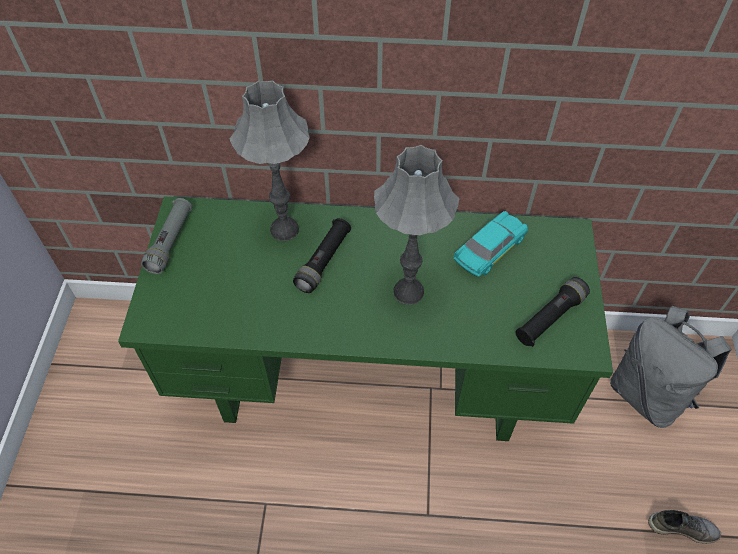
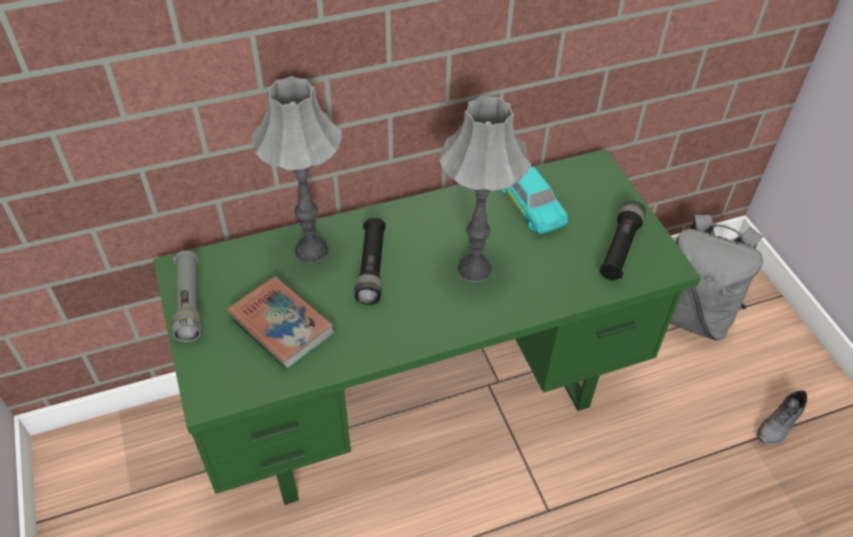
camera: 25 degrees left, 5 degrees down
turquoise toy car [454,211,528,277] -> turquoise toy car turned 135 degrees clockwise [501,166,568,234]
grey shoe [648,510,721,544] -> grey shoe turned 150 degrees clockwise [757,390,807,445]
none -> book [227,276,336,370]

